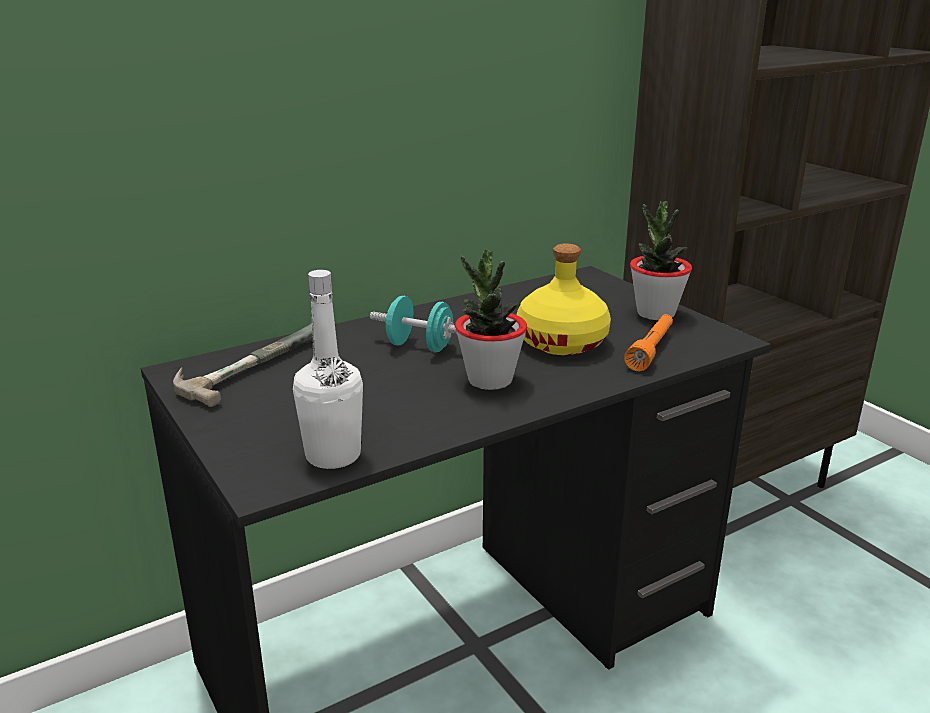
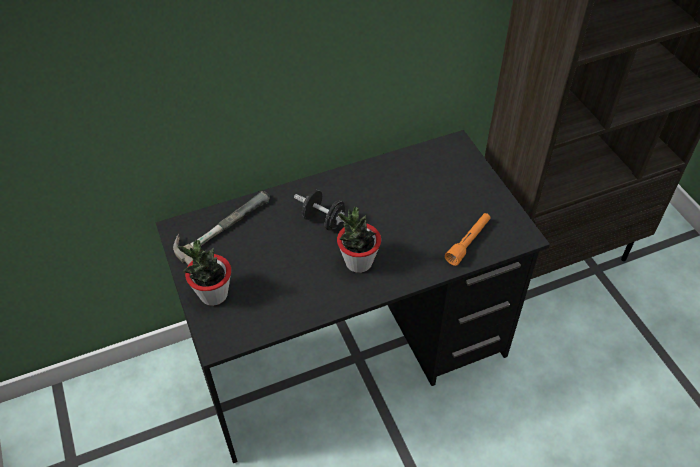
camera: 10 degrees right, 25 degrees up
white bottle [293,270,363,469] -> none
turquoise dumbbell [370,296,457,352] -> black dumbbell [294,190,345,231]
yellow bottle [517,244,611,355] -> none
potted plant [630,201,692,320] -> potted plant moved to [178,239,231,306]

